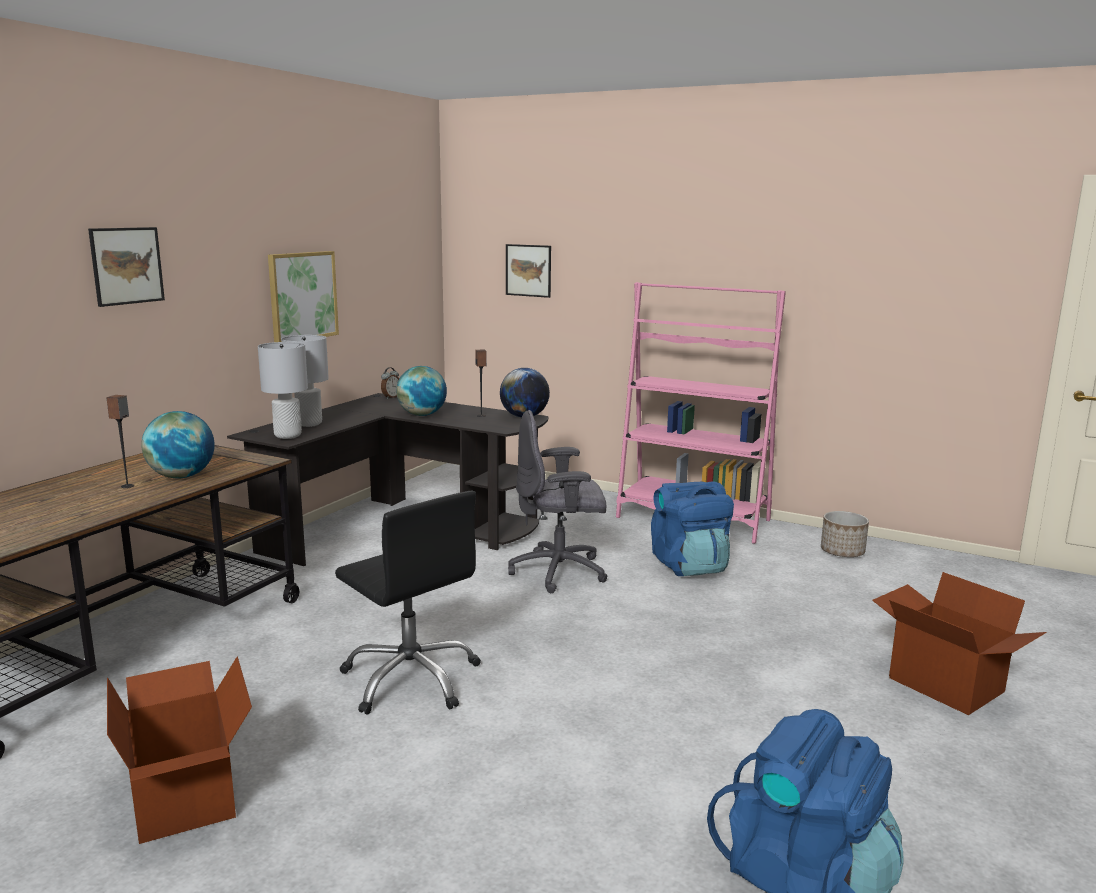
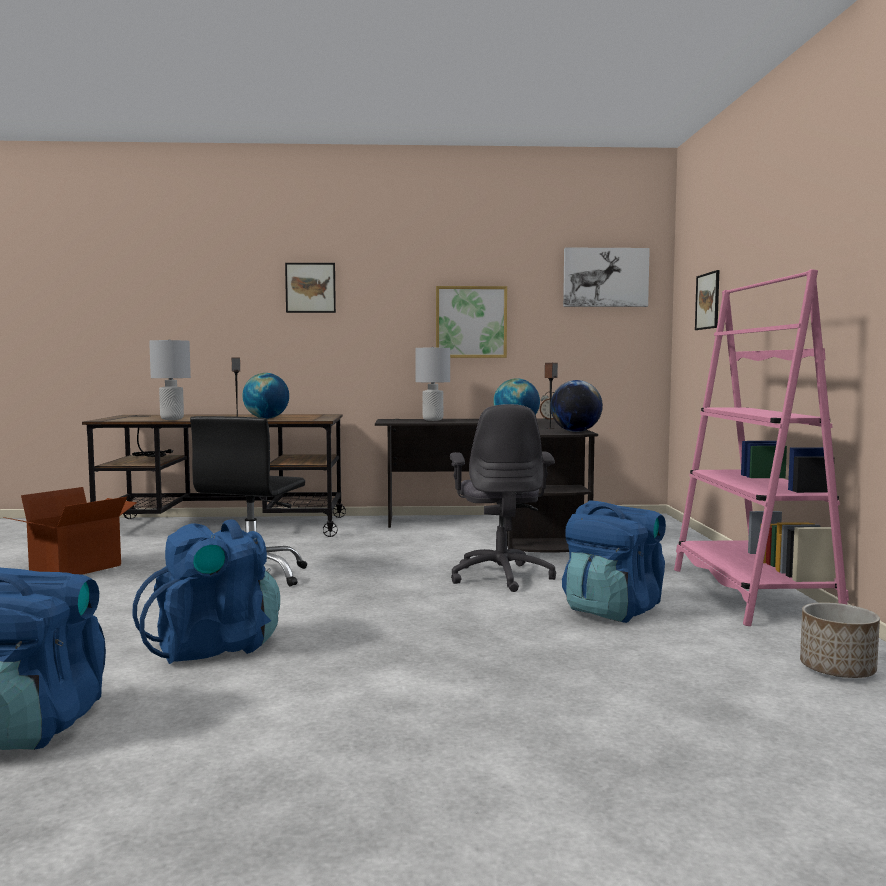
camera: 60 degrees right, 10 degrees down
grey table lamp [258,342,308,439] -> grey table lamp moved to [149,340,191,420]
grey office chair [508,410,608,593] -> grey office chair turned 150 degrees counterclockwise [450,404,556,592]
cardboard box [872,572,1047,715] -> none
none -> blue backpack [132,519,280,664]
none -> picture [563,247,650,307]

